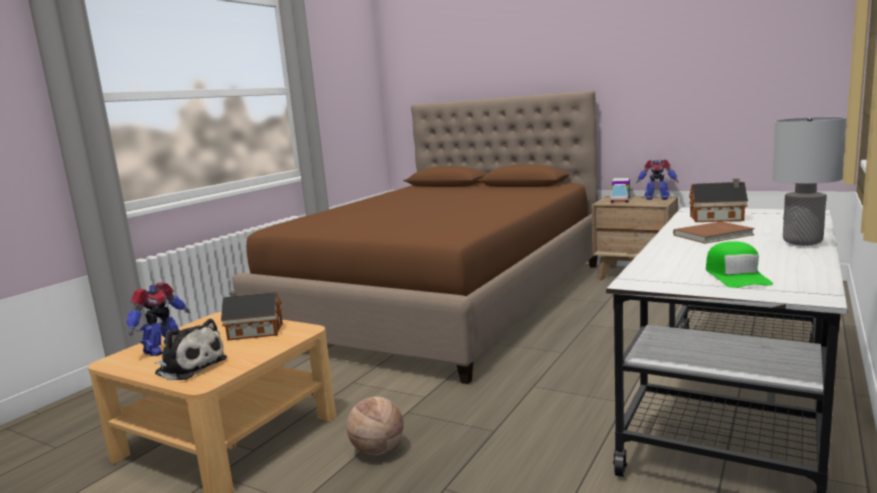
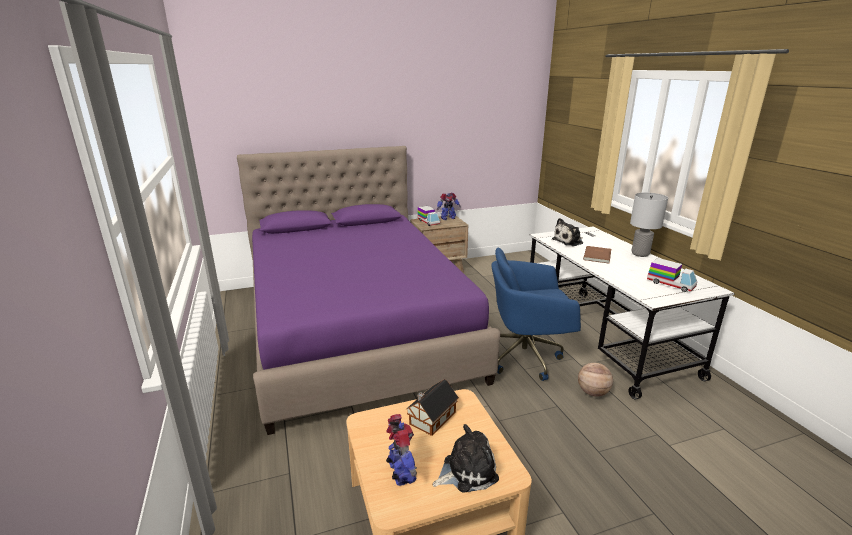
camera: 50 degrees left, 10 degrees up
brown bed [232,90,598,384] -> purple bed [237,146,501,435]
basketball [347,397,404,455] -> basketball moved to [578,363,613,397]
toy house [689,179,748,222] -> plush toy [552,218,583,246]
green cap [706,241,773,288] -> toy truck [647,258,697,292]
none -> blue office chair [491,248,581,381]

